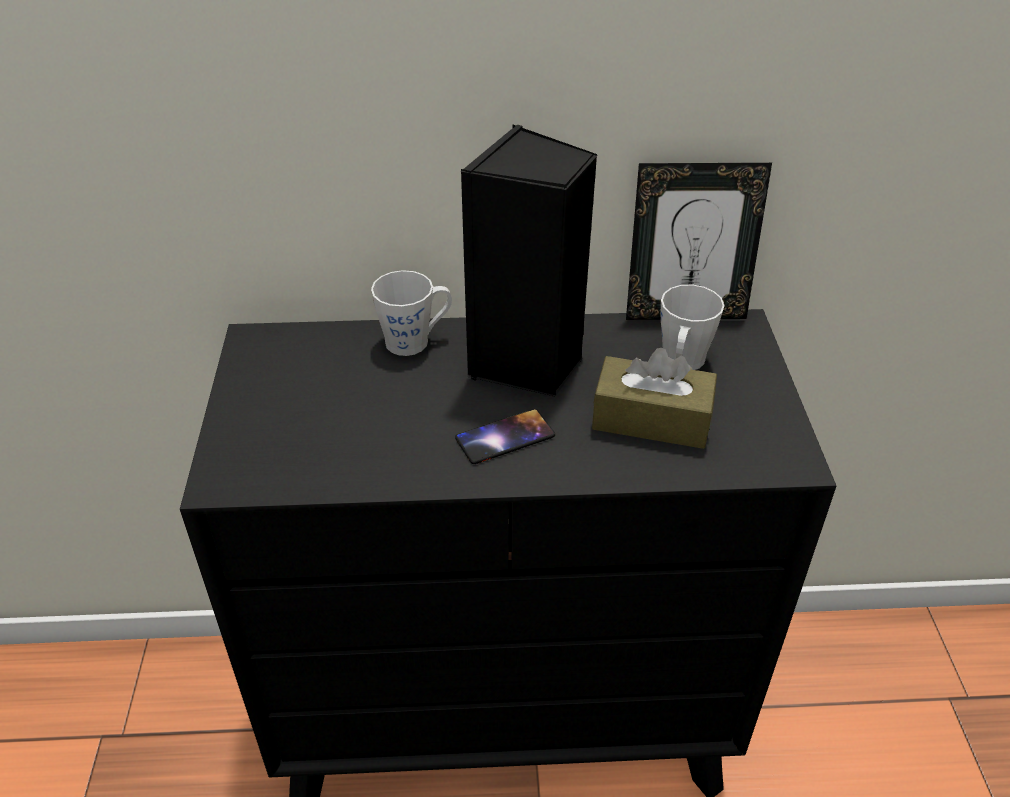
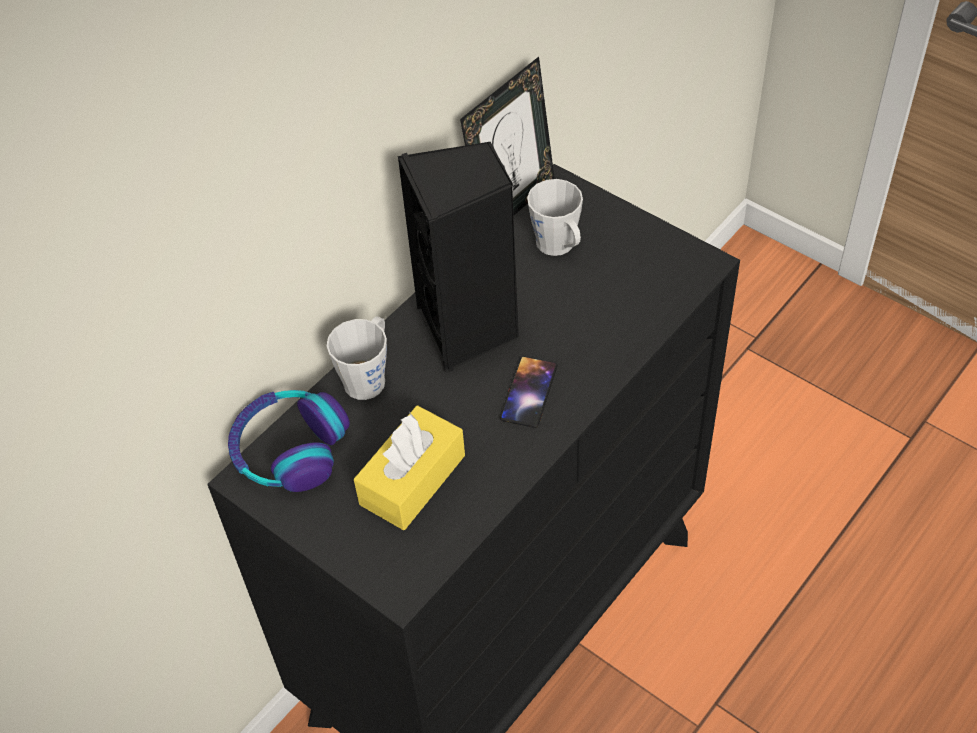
camera: 45 degrees left, 10 degrees up
brown tissue box [592,348,717,449] -> none
none -> headphones [228,390,350,492]
none -> yellow tissue box [354,406,465,530]

